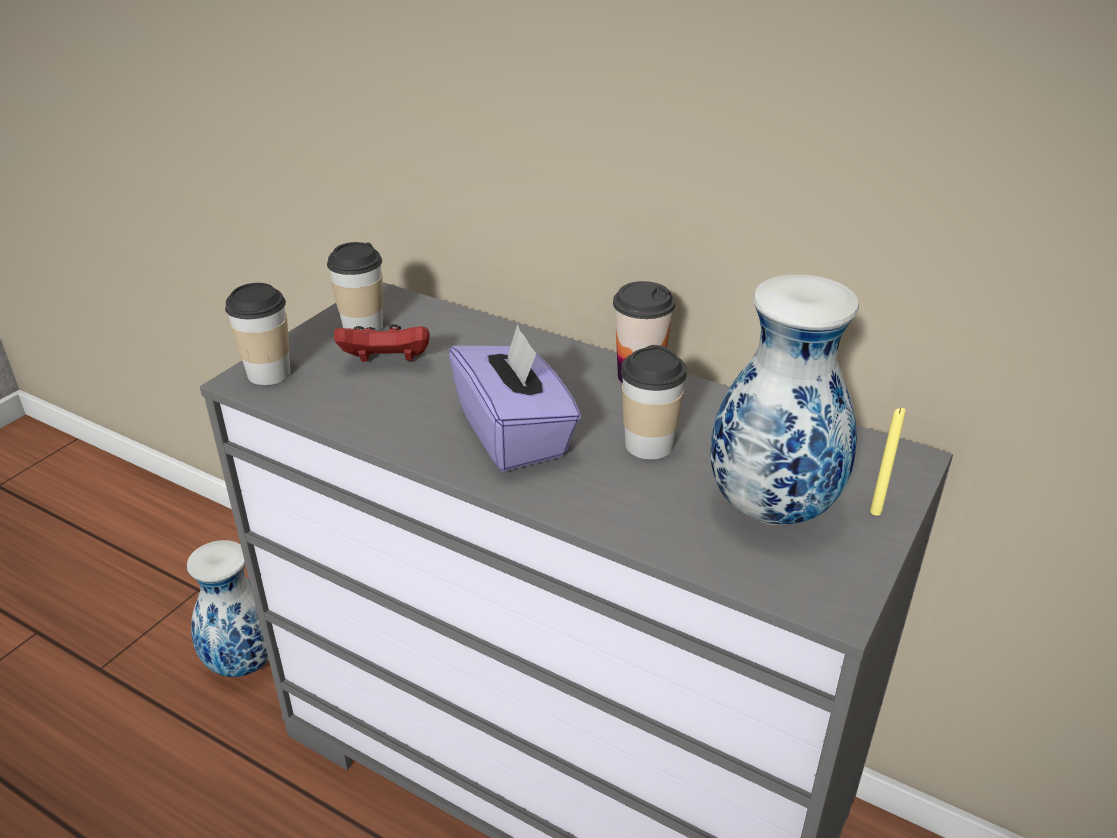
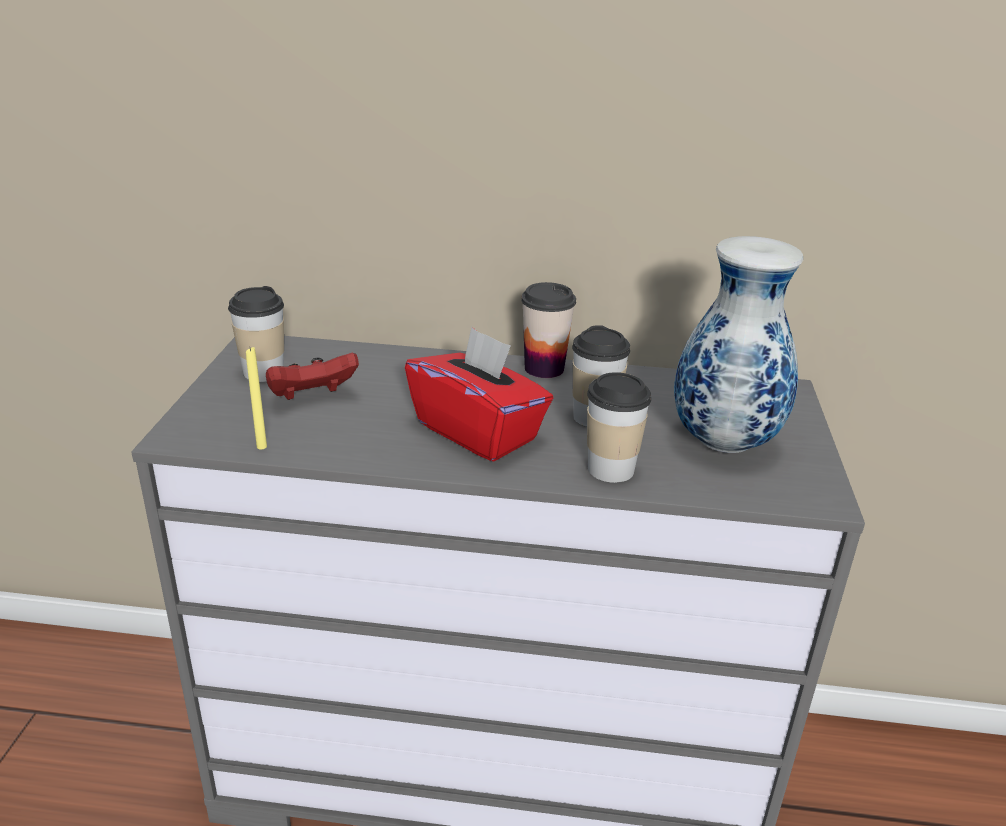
camera: 25 degrees left, 5 degrees down
vase [187,540,269,677] -> none
cup [225,283,291,385] -> cup moved to [587,372,651,483]
purple tissue box [449,324,581,472] -> red tissue box [405,327,553,461]
yellow candle [870,408,906,516] -> yellow candle moved to [246,347,267,449]

